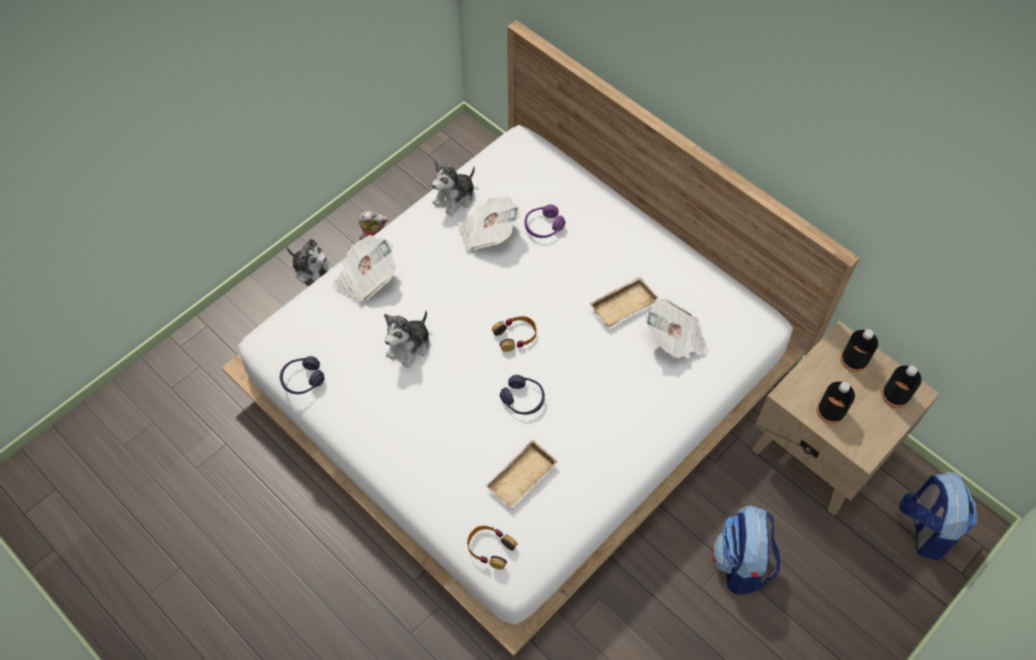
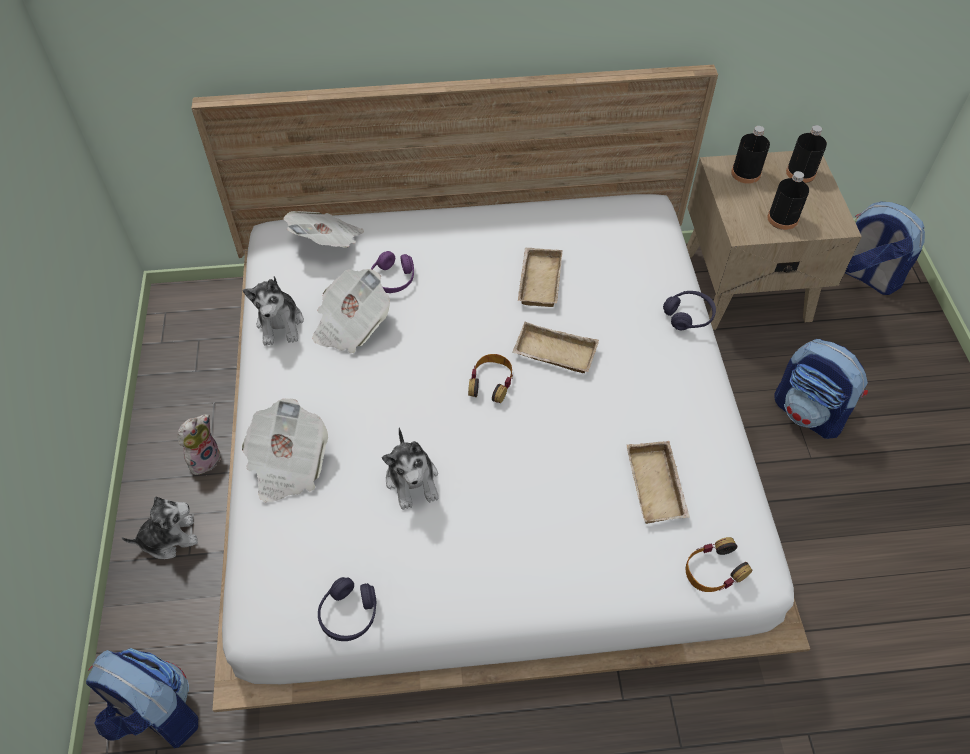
camera: 50 degrees left, 5 degrees down
purple headphones [500,375,545,415] -> purple headphones moved to [663,291,716,330]
newspaper [645,299,709,359] -> newspaper moved to [284,211,364,248]
none -> backpack [86,648,198,748]
none -> beige tray [512,322,599,373]

